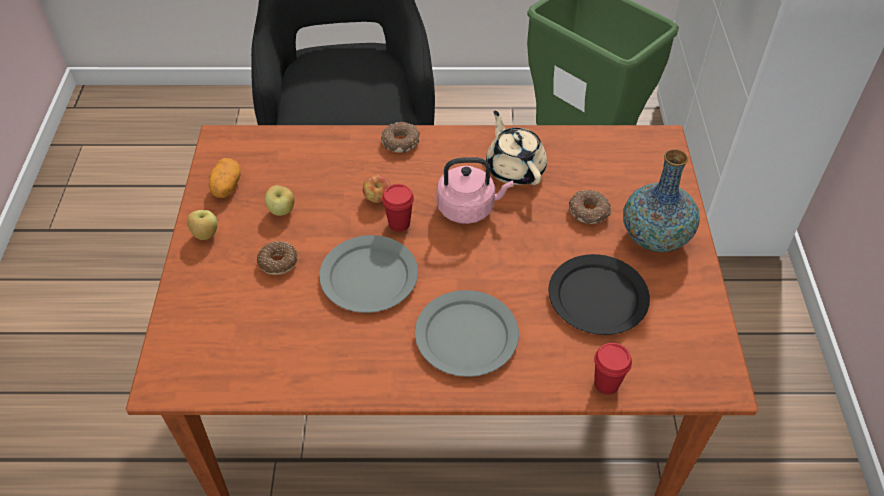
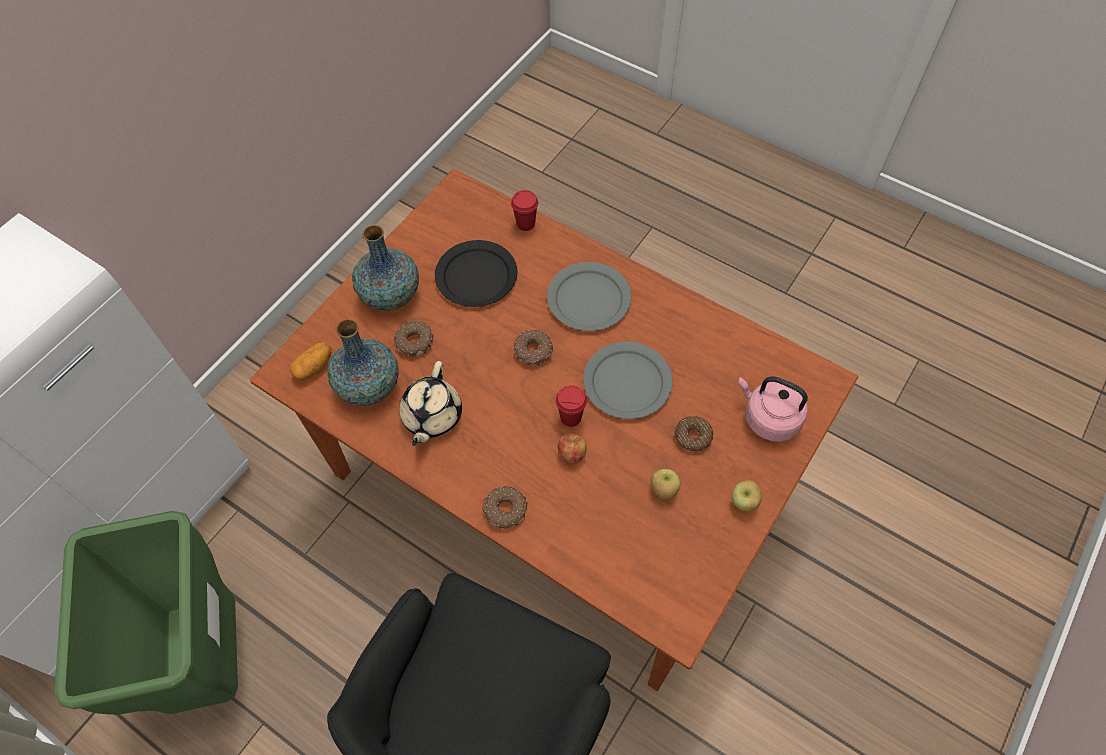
camera: 145 degrees left, 10 degrees up
potato [209,158,241,198] -> potato moved to [290,342,332,379]
pink kettle [437,157,514,224] -> pink kettle moved to [738,376,808,441]
none -> vase [327,319,399,406]
none -> donut [514,330,553,365]

